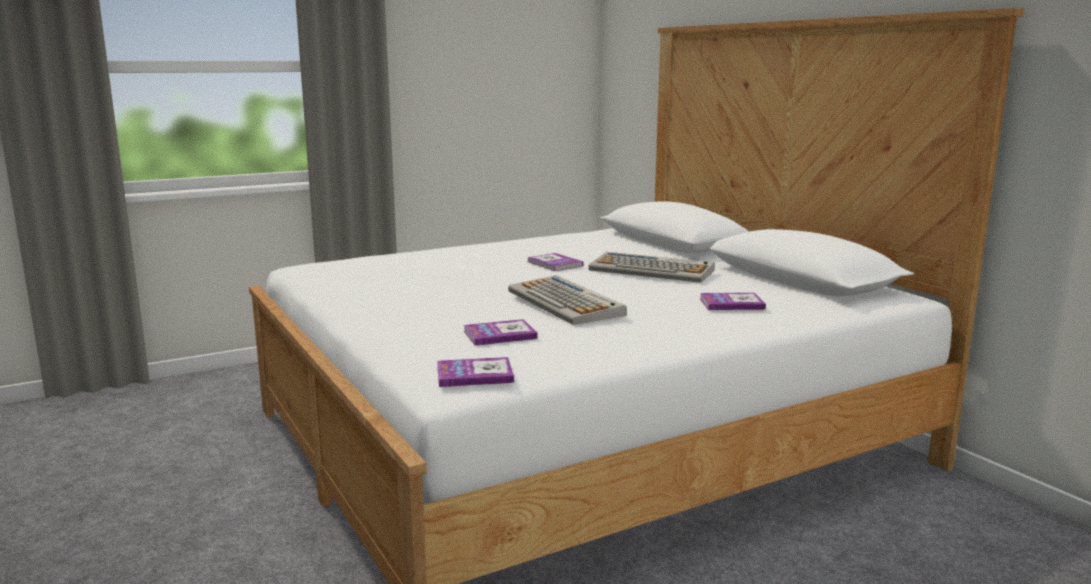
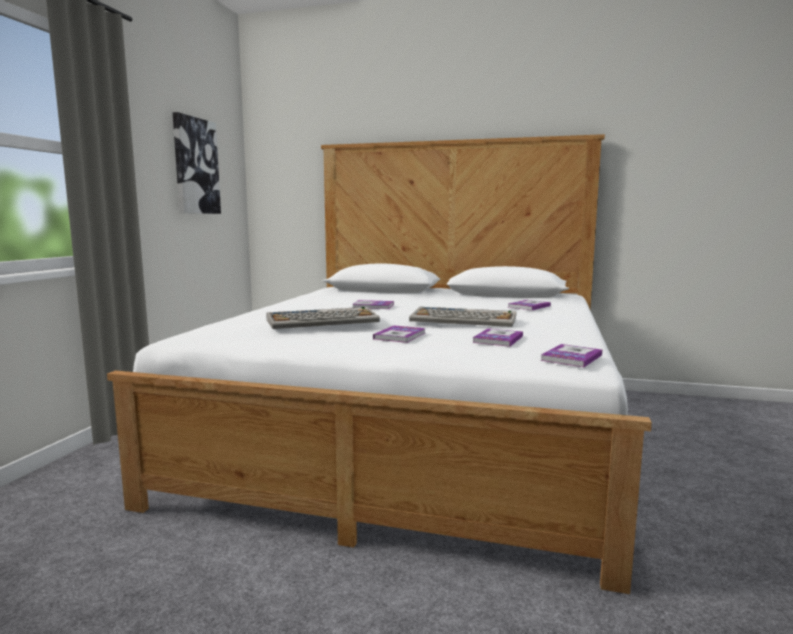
camera: 45 degrees left, 5 degrees down
keyboard [588,252,715,283] -> keyboard moved to [266,307,380,329]
none -> picture [173,112,221,214]
none -> book [373,326,426,343]

